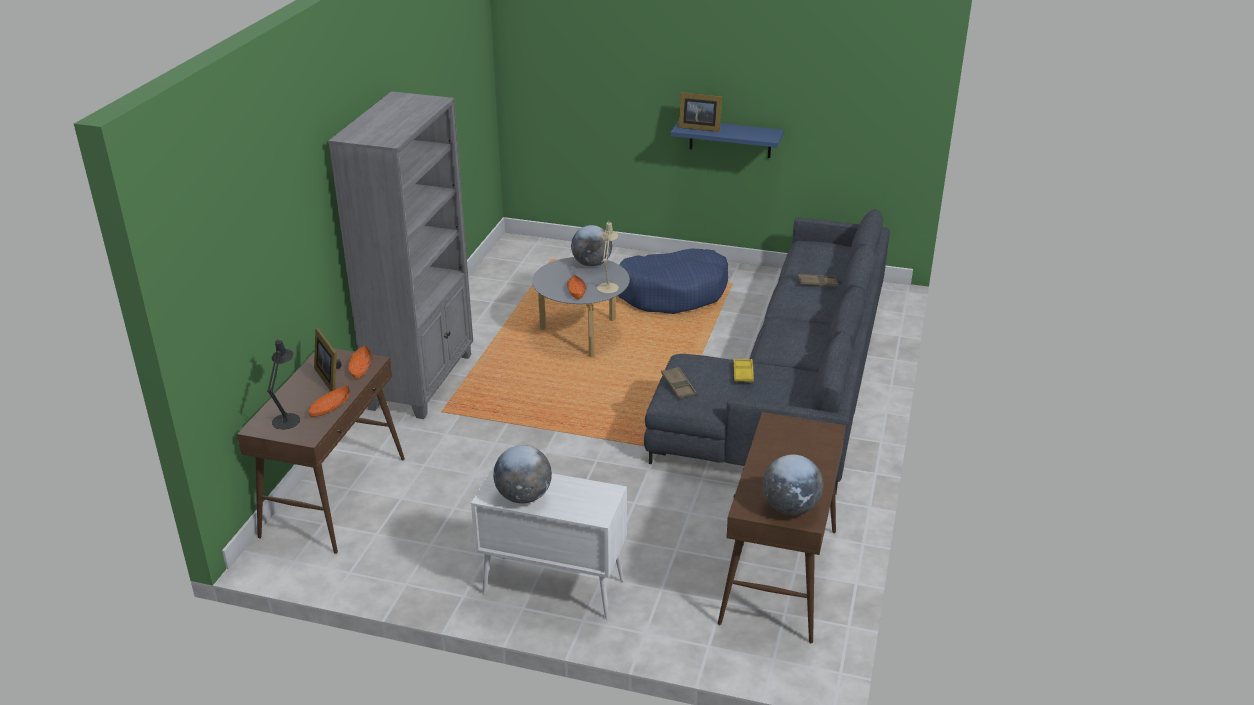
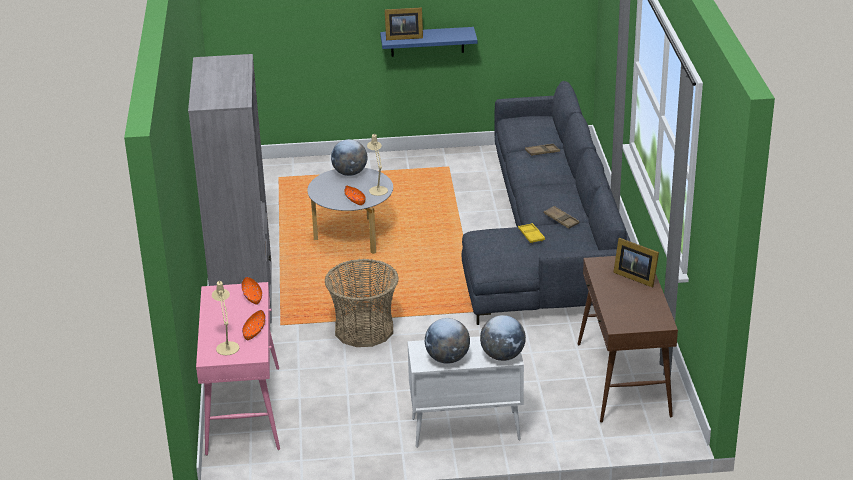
camera: 20 degrees left, 0 degrees up
brown console table [237,348,405,554] -> pink console table [196,282,280,455]
black table lamp [267,339,300,430] -> beige table lamp [212,281,239,355]
picture frame [314,328,342,391] -> picture frame moved to [613,238,659,288]
blue dog bed [618,249,728,314] -> none
brown tray [661,367,697,399] -> brown tray moved to [544,206,579,229]
globe [762,454,824,515] -> globe moved to [480,315,526,361]
none -> basket [325,259,399,347]

